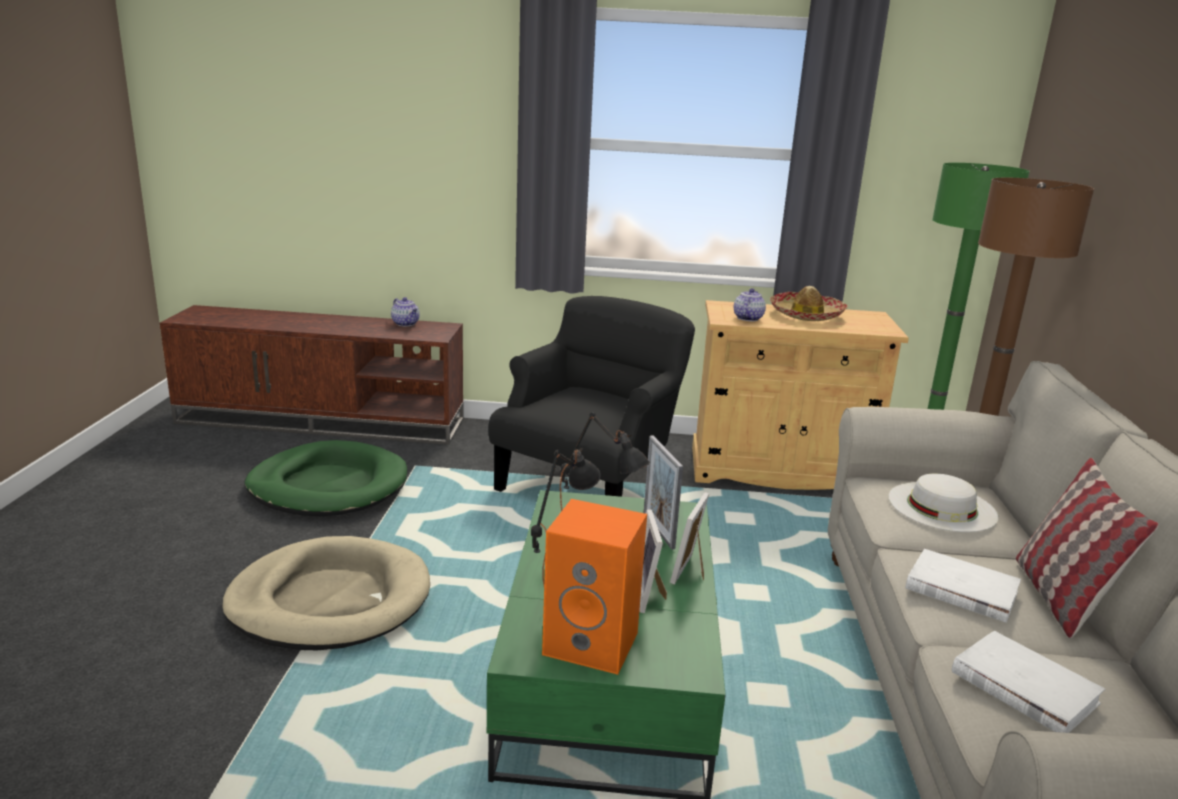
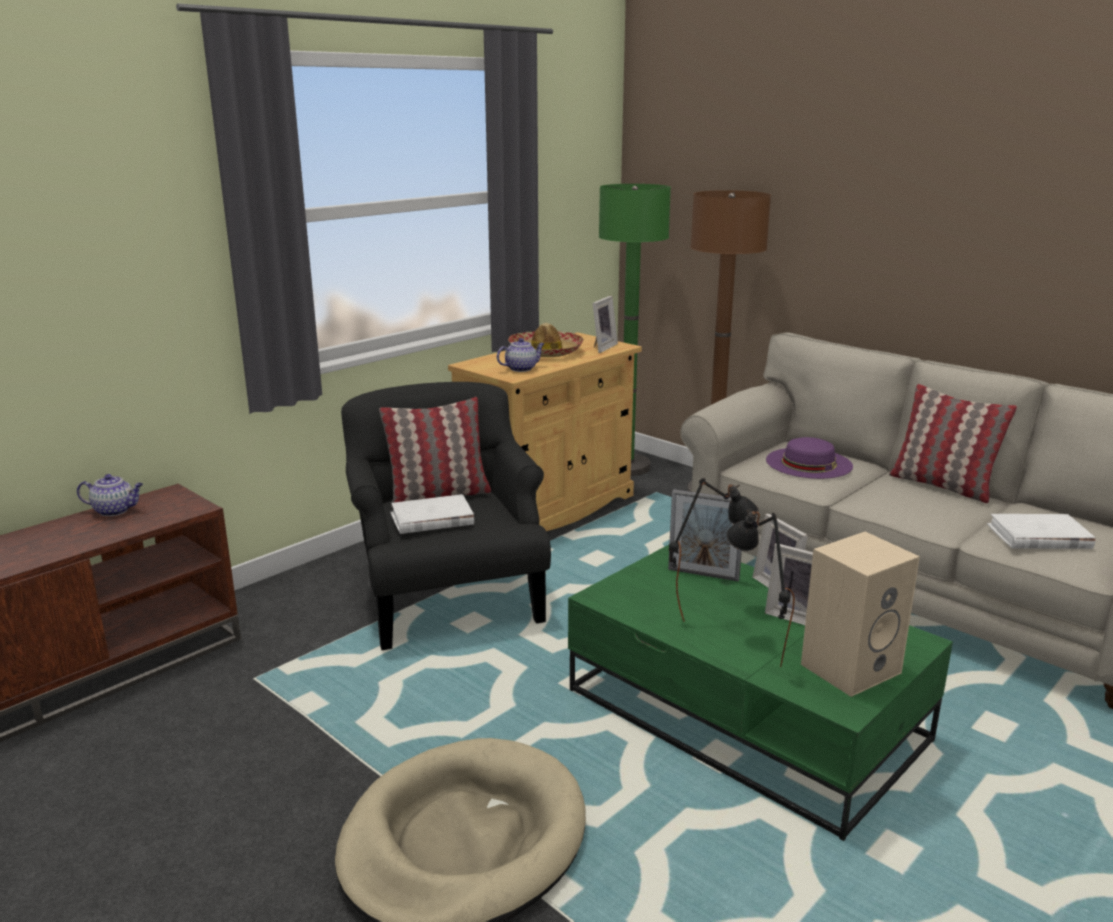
camera: 50 degrees left, 0 degrees up
green dog bed [245,440,407,516] -> none
orange speaker [542,499,647,675] -> beige speaker [801,532,920,697]
teapot [734,288,766,321] -> teapot turned 90 degrees clockwise [497,338,545,372]
white hat [888,474,998,532] -> purple hat [766,437,853,479]
white book [905,549,1021,623] -> white book moved to [390,494,474,534]
none -> pillow [379,397,491,508]
none -> picture frame [592,296,618,353]

